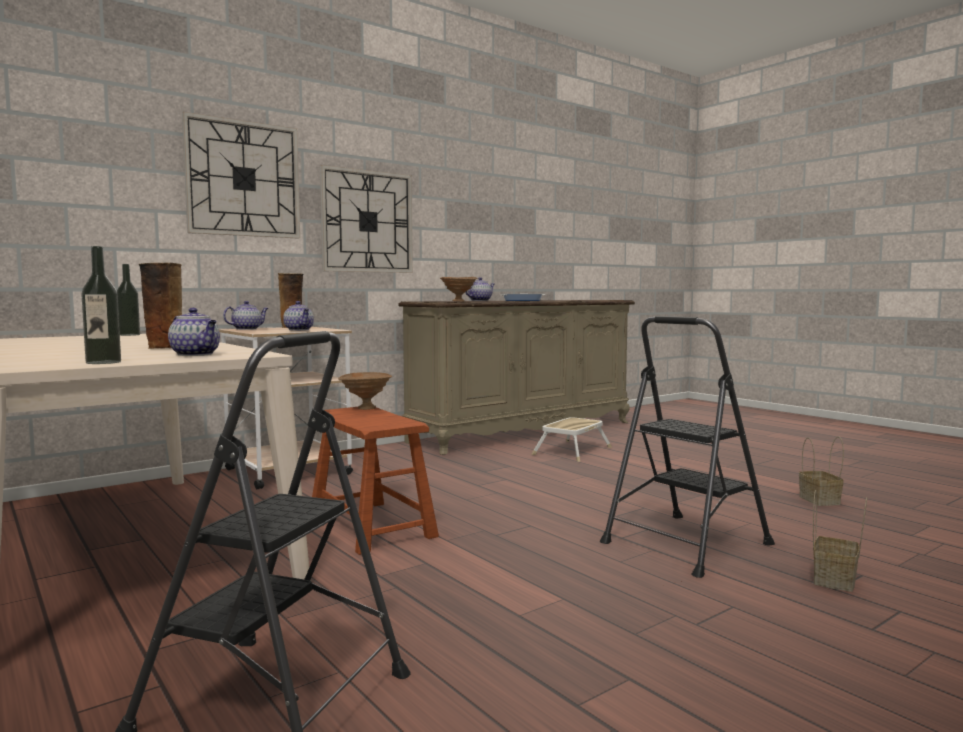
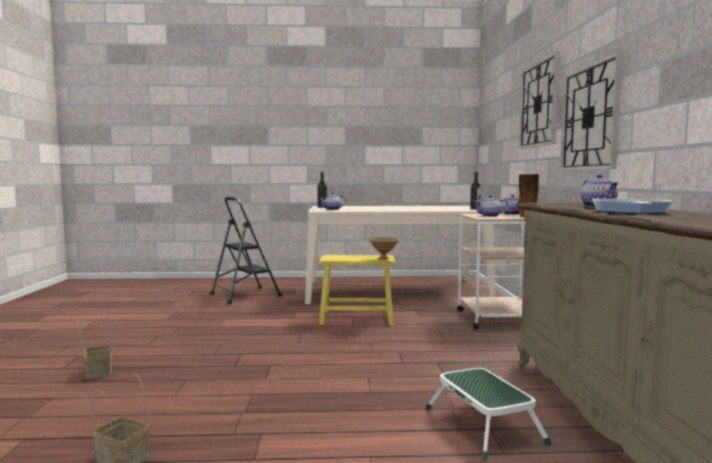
camera: 125 degrees right, 0 degrees up
vase [139,263,182,349] -> none
brown stool [312,407,439,555] -> yellow stool [319,255,395,325]
brown bowl [440,277,478,302] -> none
beige step ladder [532,417,612,462] -> green step ladder [425,368,552,460]
black step ladder [600,316,775,578] -> none

